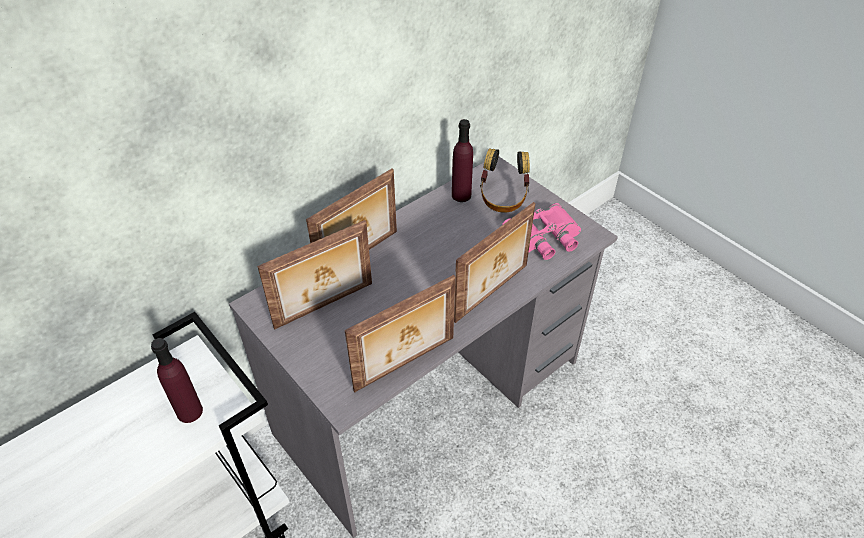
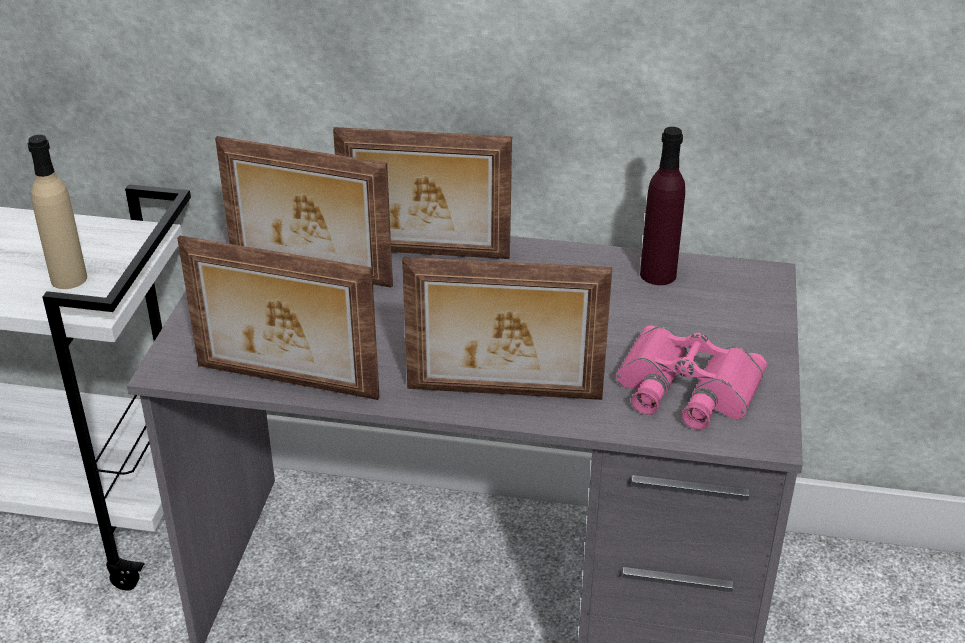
camera: 50 degrees right, 10 degrees down
purple bottle [151,338,203,423] -> beige bottle [28,135,87,289]
headphones [480,148,530,213] -> none

